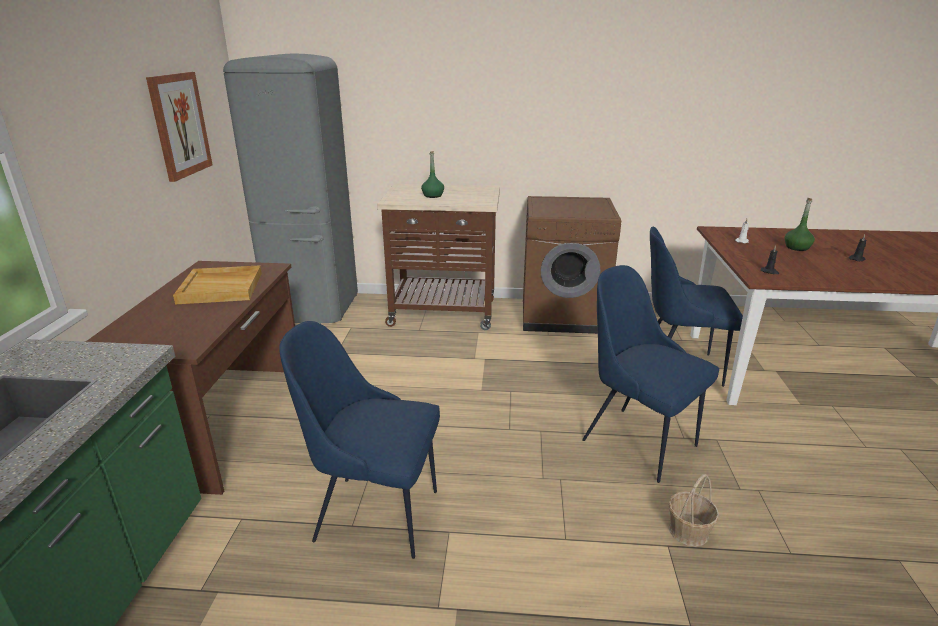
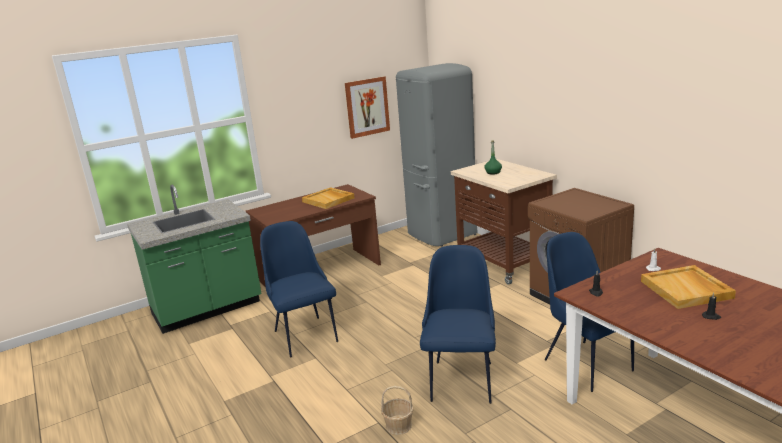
camera: 55 degrees right, 5 degrees down
green bottle [785,198,815,251] -> beige tray [641,265,736,309]

